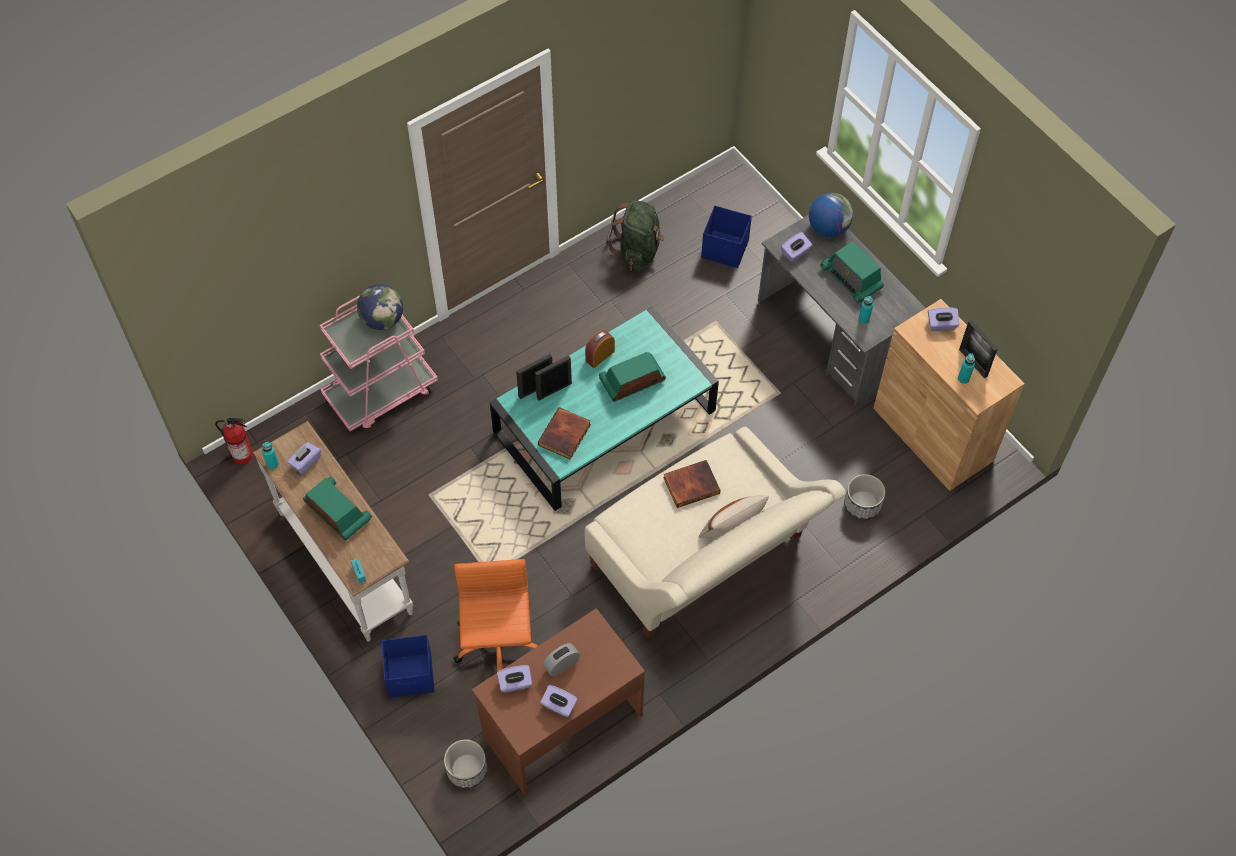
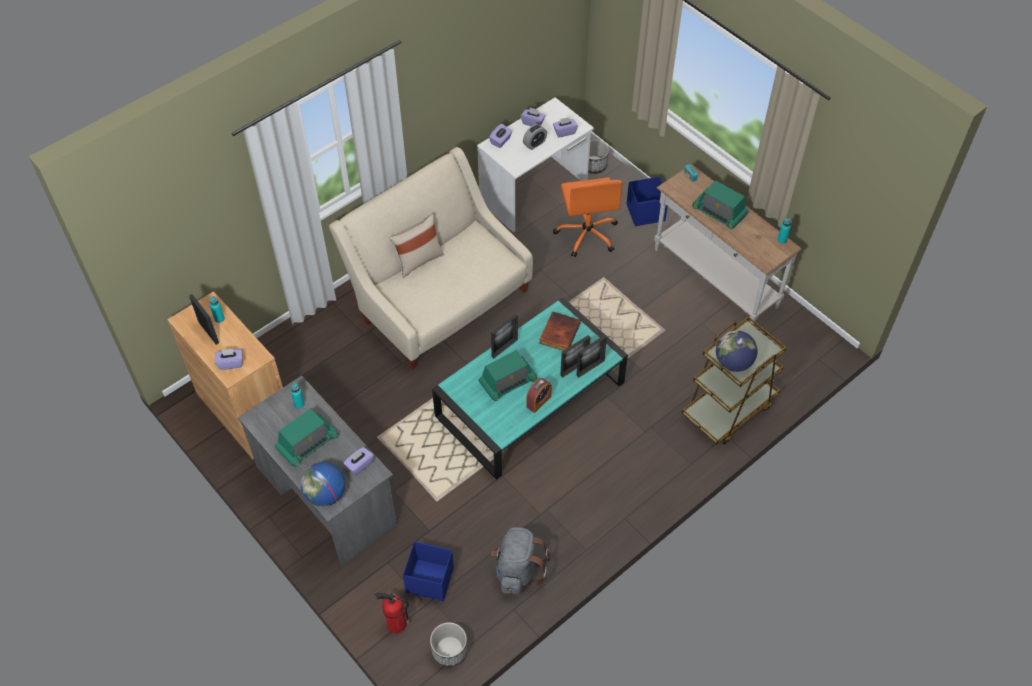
camera: 175 degrees right, 5 degrees down
fire extinguisher [215,418,253,464] -> fire extinguisher moved to [375,592,409,633]
purple tissue box [287,442,321,475] -> purple tissue box moved to [489,124,512,148]
pink cart [320,296,438,431] -> brown cart [682,316,787,445]
brown desk [472,608,645,795] -> white desk [477,97,594,233]
green backpack [606,201,665,272] -> grey backpack [491,527,550,595]
book [663,460,720,508] -> none
radio [820,241,884,303] -> radio turned 90 degrees clockwise [275,408,338,467]
planter [844,474,885,520] -> planter moved to [430,622,468,667]
none -> picture frame [491,314,518,358]

